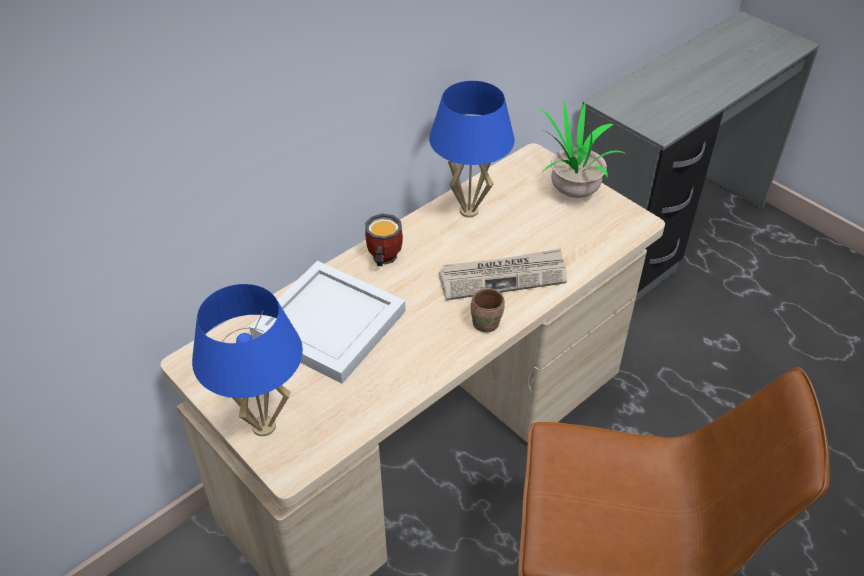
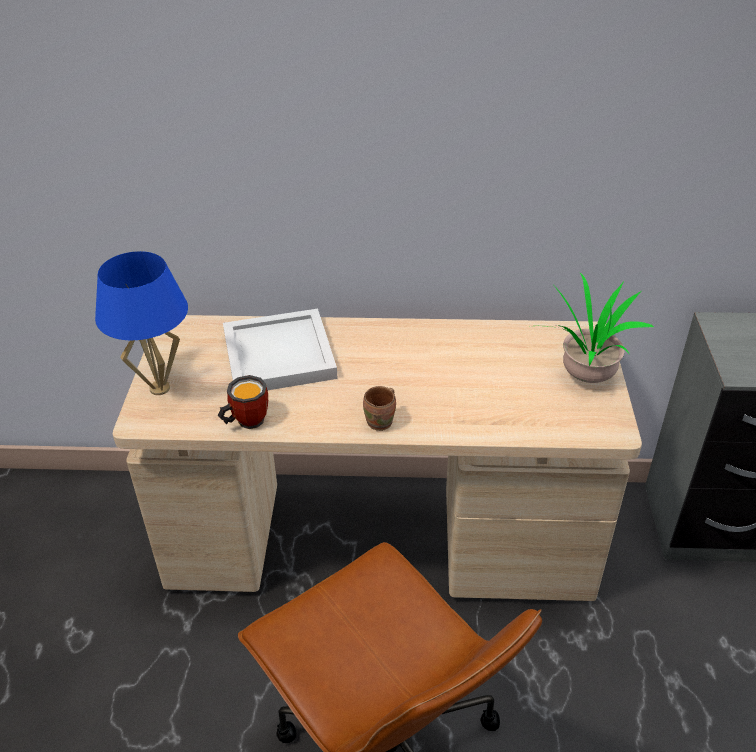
camera: 45 degrees right, 5 degrees down
mug [365,213,403,266] -> mug moved to [218,375,268,429]
blue table lamp [429,81,515,217] -> none
newspaper [439,248,567,300] -> none

